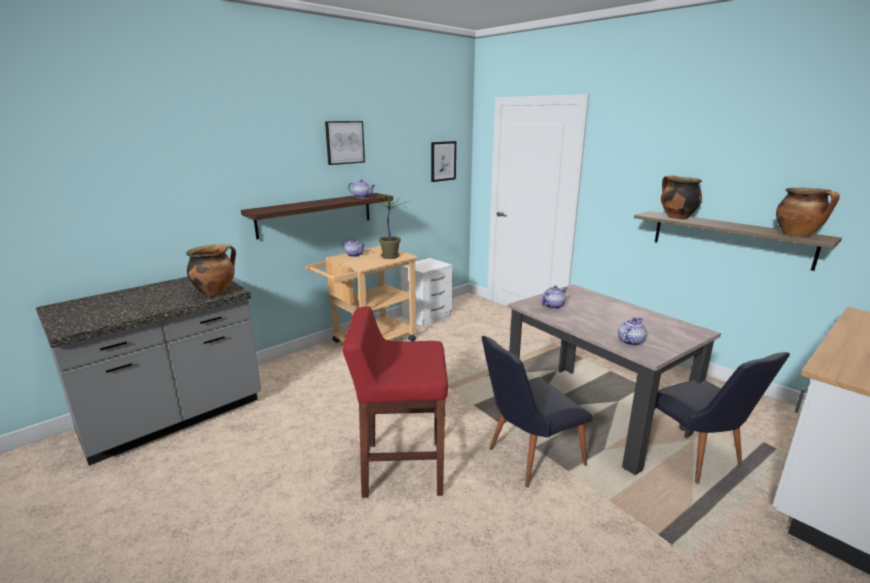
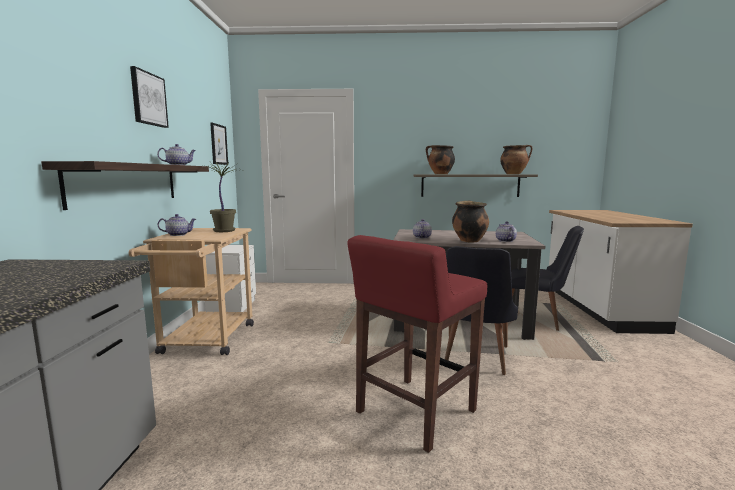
camera: 45 degrees left, 10 degrees down
cooking pot [186,244,236,297] -> cooking pot moved to [452,201,489,243]

